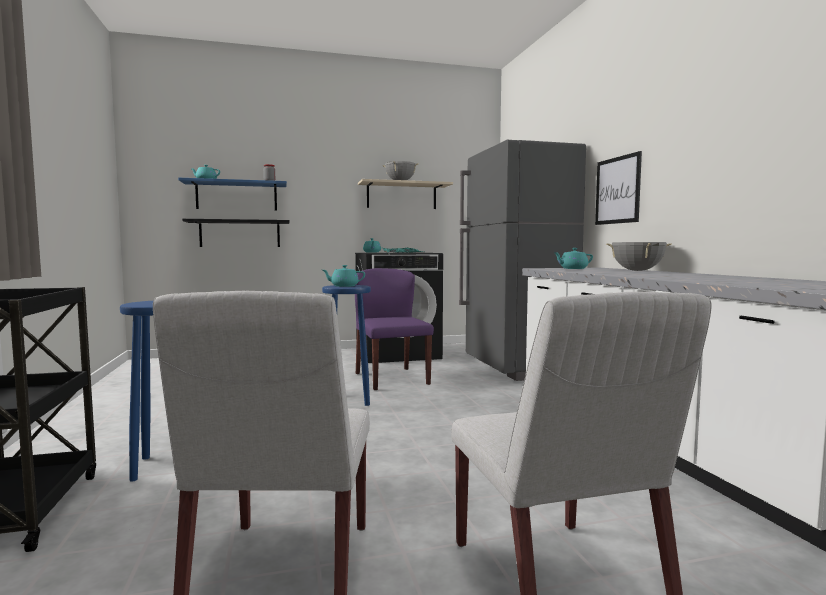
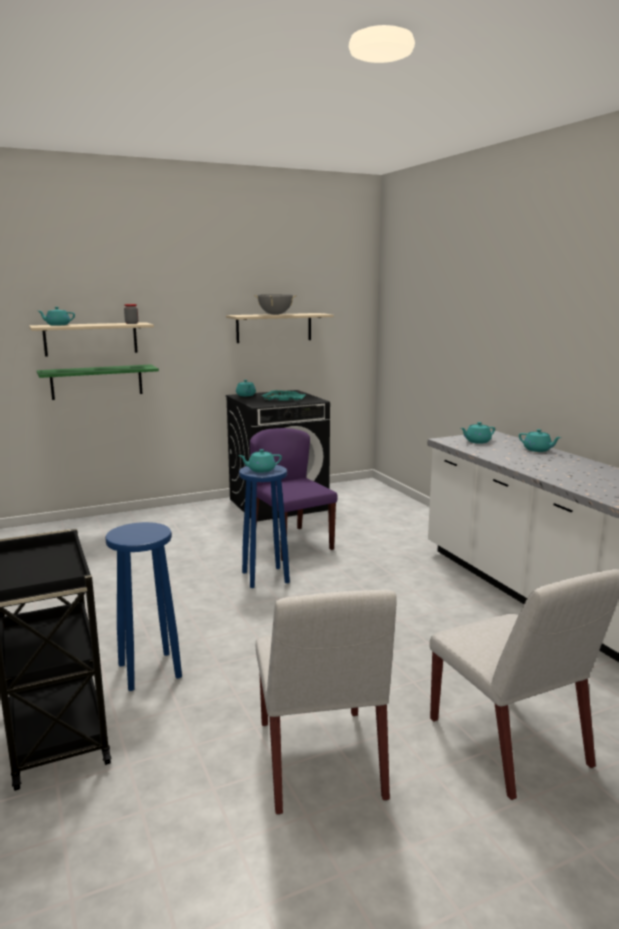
camera: 10 degrees left, 10 degrees up
blue shelf [178,178,287,210] -> beige shelf [29,322,154,357]
black shelf [182,219,290,247] -> green shelf [37,364,159,400]
grey fridge [459,140,586,381] -> none
picture [595,151,642,225] -> none
grey cooking pot [606,242,672,271] -> turquoise teapot [519,429,562,452]

